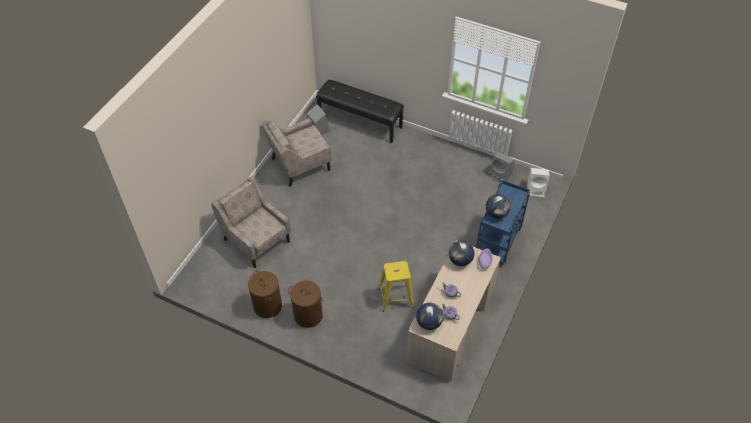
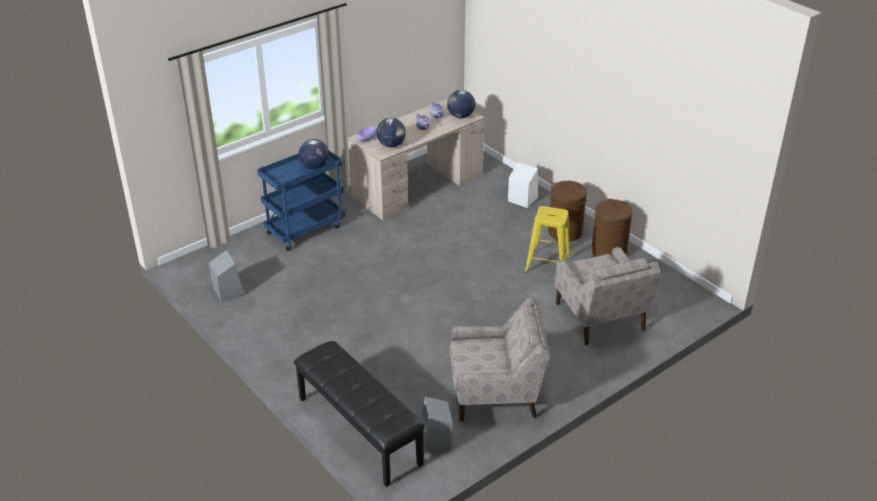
camera: 155 degrees left, 15 degrees down
yellow stool [378,261,414,312] -> yellow stool moved to [525,206,571,273]
white speaker [527,168,550,197] -> white speaker moved to [508,162,538,208]

